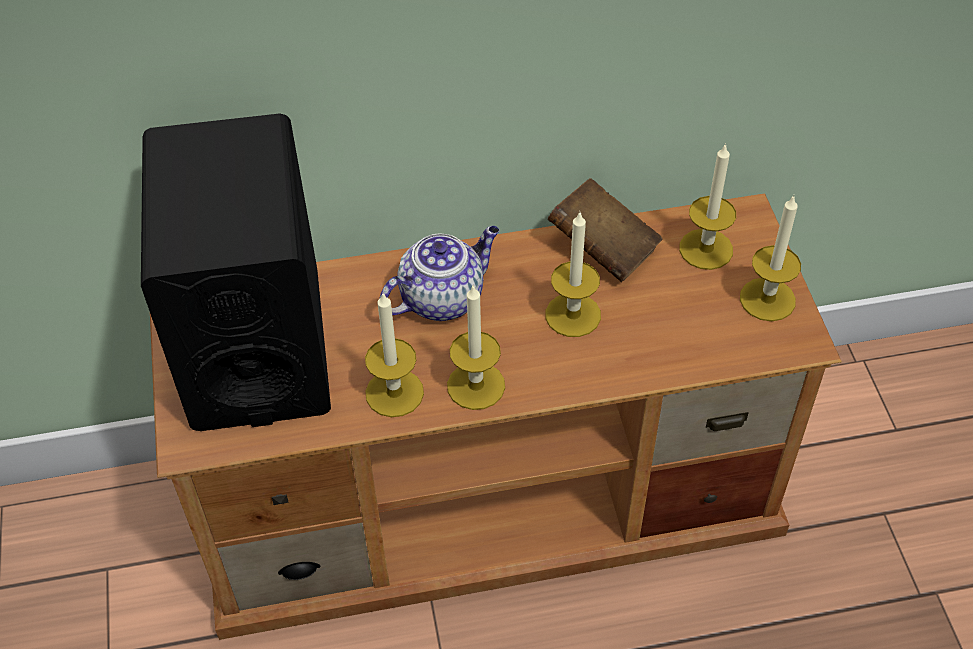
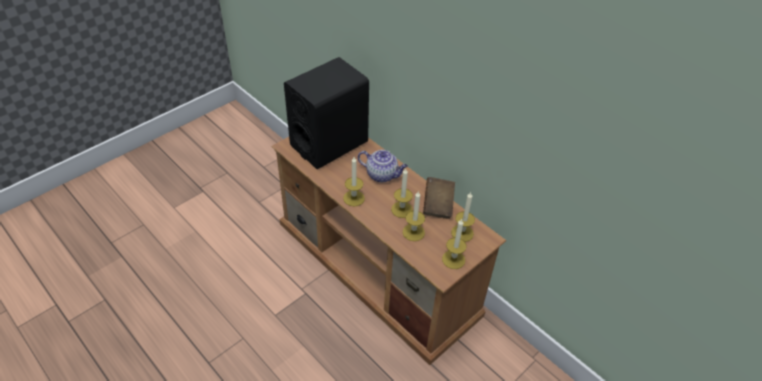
camera: 55 degrees right, 5 degrees down
candle [365,293,424,417] -> candle moved to [403,192,425,241]

